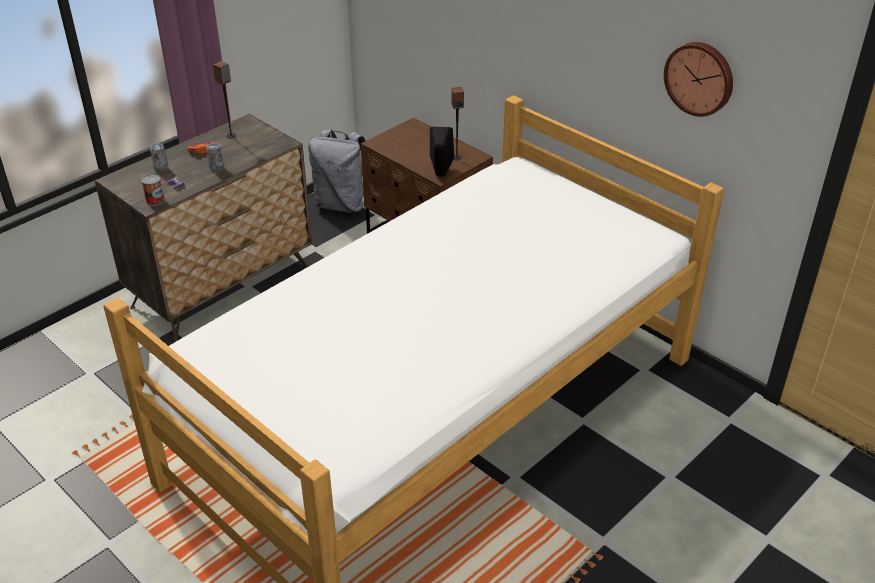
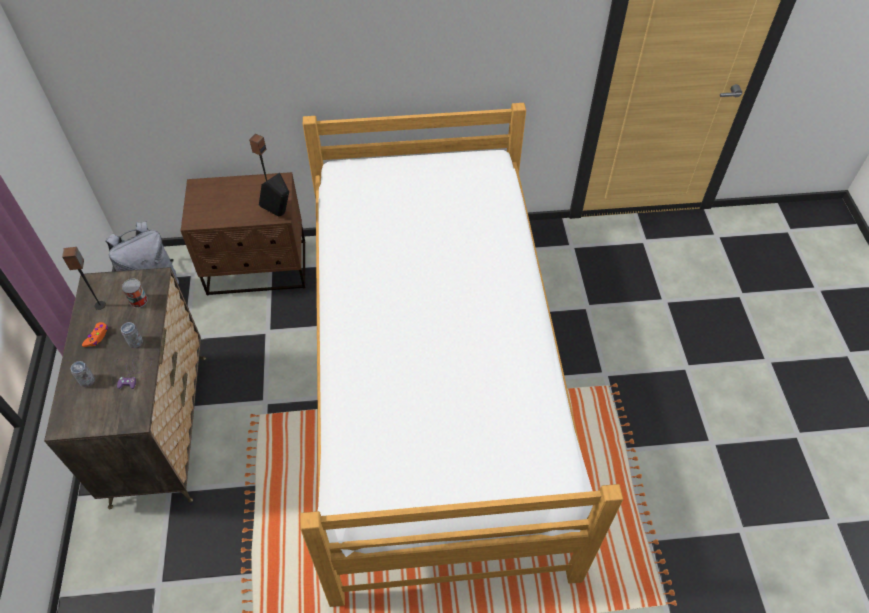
camera: 50 degrees left, 15 degrees up
can [141,174,165,206] -> can moved to [122,279,148,308]
wall clock [664,42,733,117] -> none

